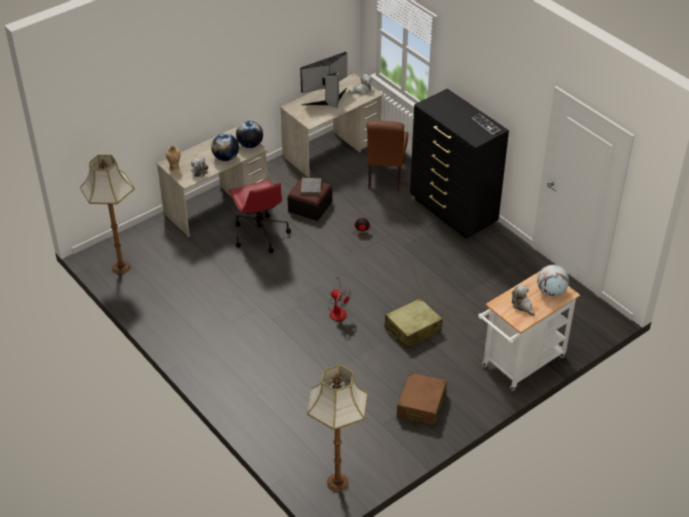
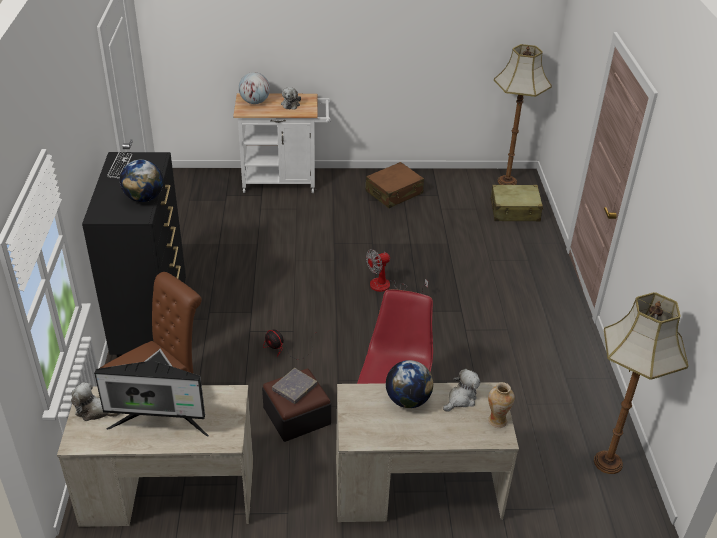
camera: 145 degrees left, 5 degrees down
globe [236,121,263,148] -> globe moved to [120,159,163,202]
fan [328,274,351,321] -> fan turned 105 degrees counterclockwise [366,249,428,294]
beige suitcase [384,298,443,349] -> beige suitcase moved to [491,185,543,221]

